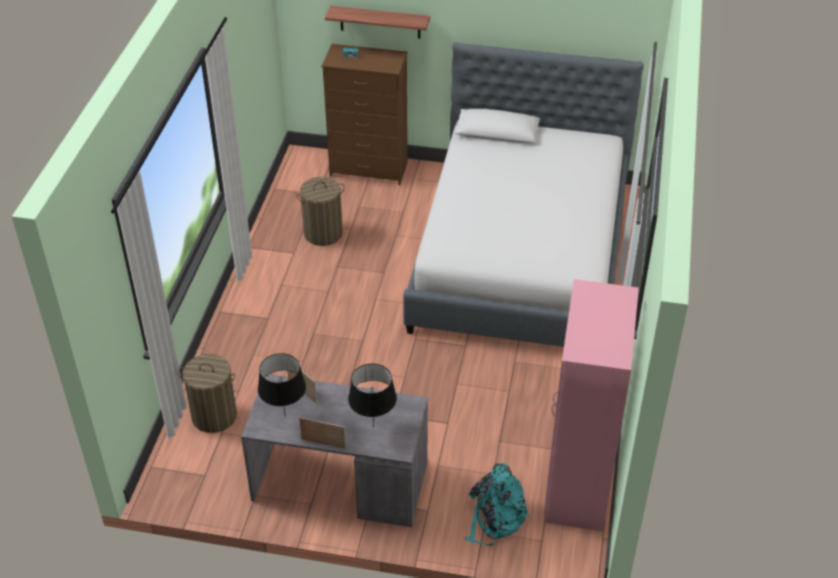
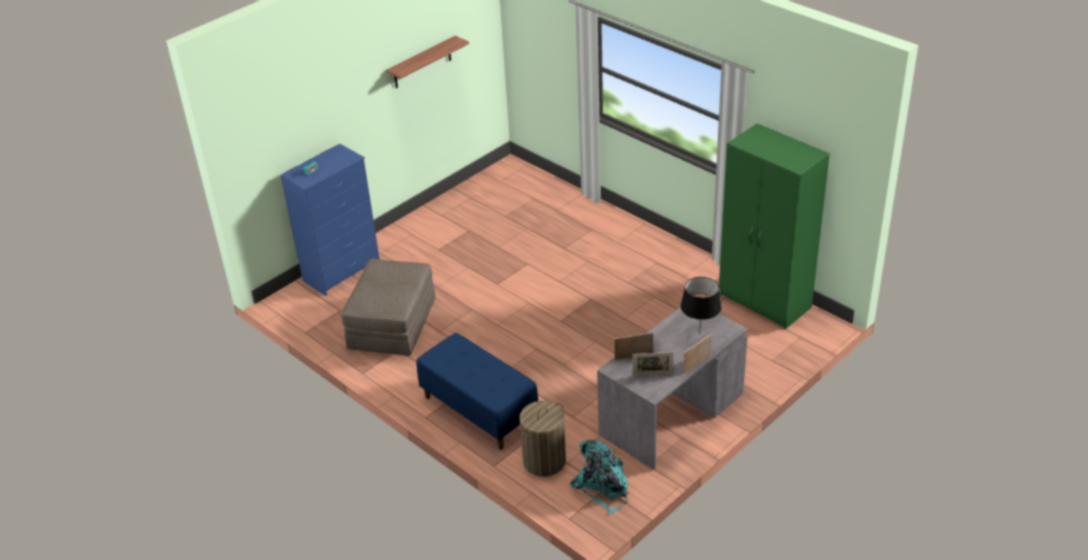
camera: 55 degrees left, 5 degrees down
black table lamp [258,353,306,417] -> picture frame [633,352,674,376]
laundry basket [296,177,345,246] -> grey ottoman [341,259,435,356]
brown dresser [322,44,408,185] -> blue dresser [280,144,380,296]
shelf [325,6,430,39] -> shelf moved to [386,36,469,88]
bed [403,42,644,347] -> none
turquoise backpack [465,463,530,546] -> turquoise backpack moved to [570,440,628,514]
pink wardrobe [544,279,639,532] -> green wardrobe [719,123,830,329]
none -> blue bench [416,333,538,450]

